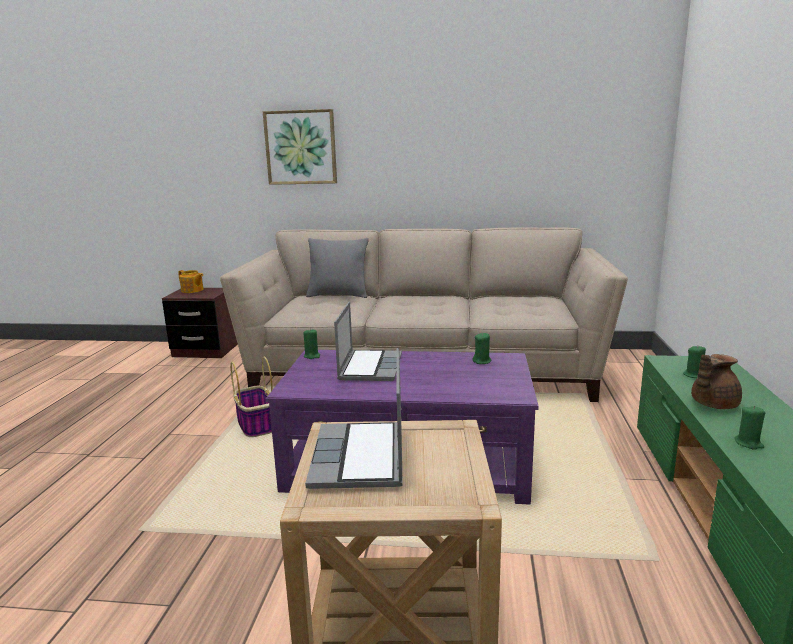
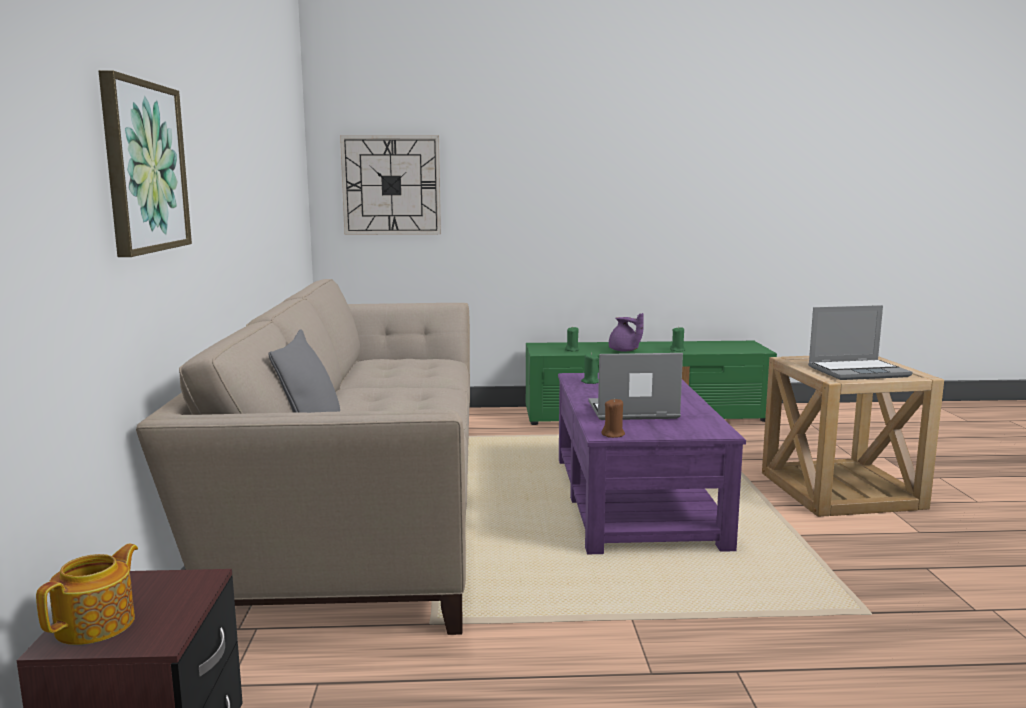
camera: 100 degrees left, 5 degrees down
basket [230,356,273,437] -> none
green candle [304,329,320,359] -> brown candle [602,398,625,438]
brown teapot [691,354,742,409] -> purple teapot [609,313,644,352]
none -> wall clock [340,135,441,235]

